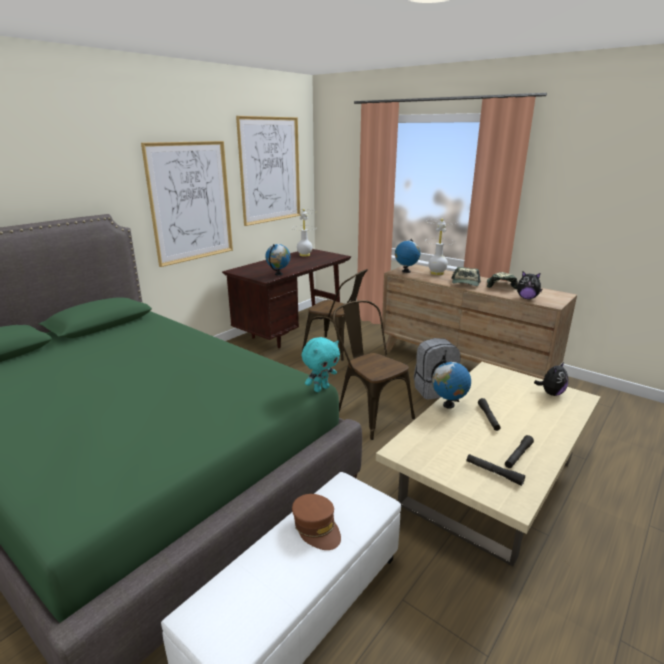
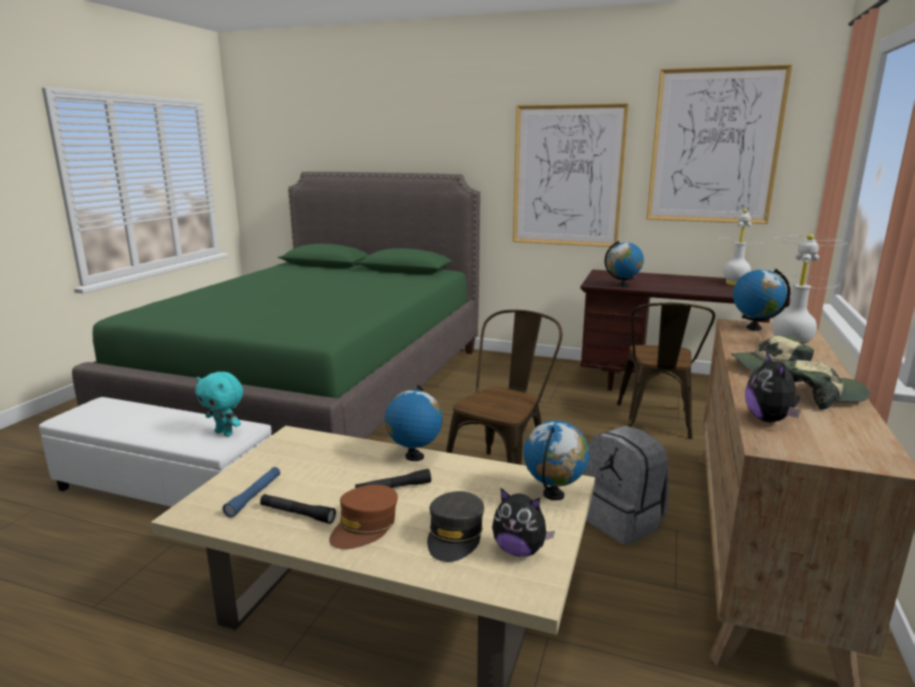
camera: 70 degrees right, 5 degrees down
brown cap [292,494,341,550] -> brown cap moved to [329,485,398,549]
turquoise plush toy [302,337,340,392] -> turquoise plush toy moved to [196,372,243,436]
black flashlight [467,454,525,486] -> blue flashlight [223,467,280,518]
none -> grey cap [427,491,484,562]
none -> globe [523,420,589,500]

